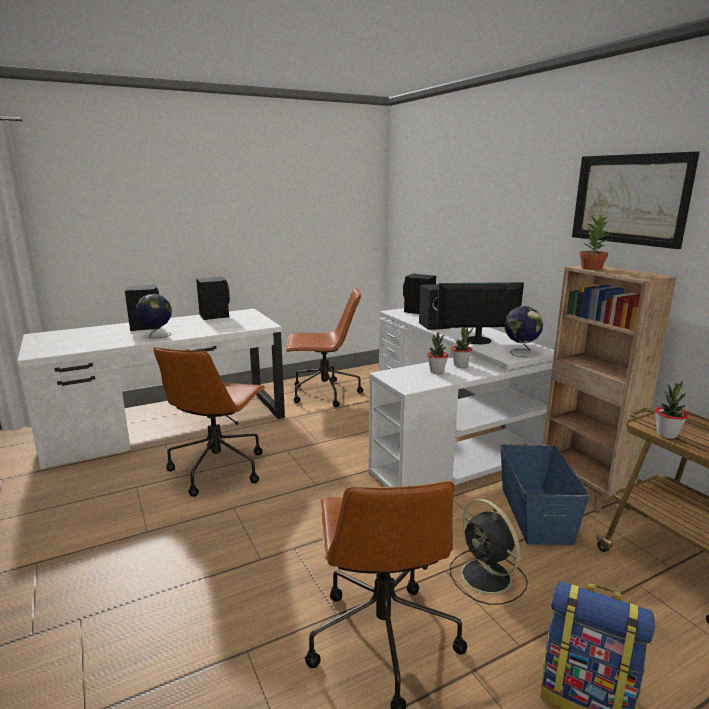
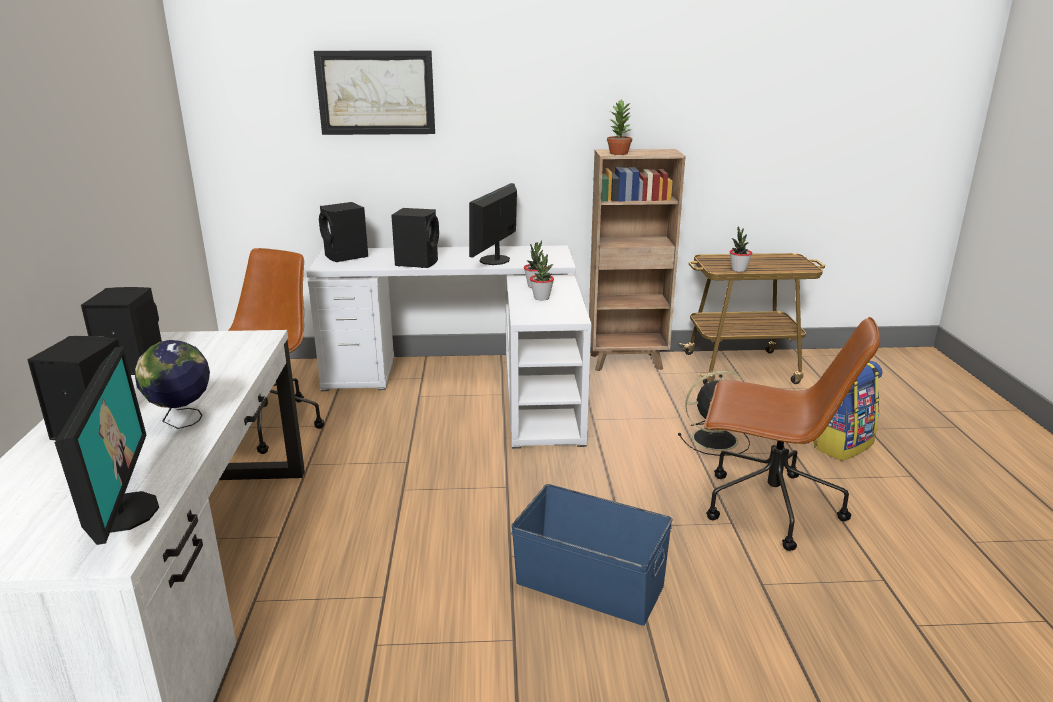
camera: 65 degrees left, 5 degrees up
brown office chair [154,347,266,497] -> none
blue storage box [500,444,590,545] -> blue storage box moved to [511,484,673,626]
globe [504,306,543,357] -> none
picture [572,151,700,249] -> picture moved to [314,50,435,135]
none -> monitor [55,346,159,545]

